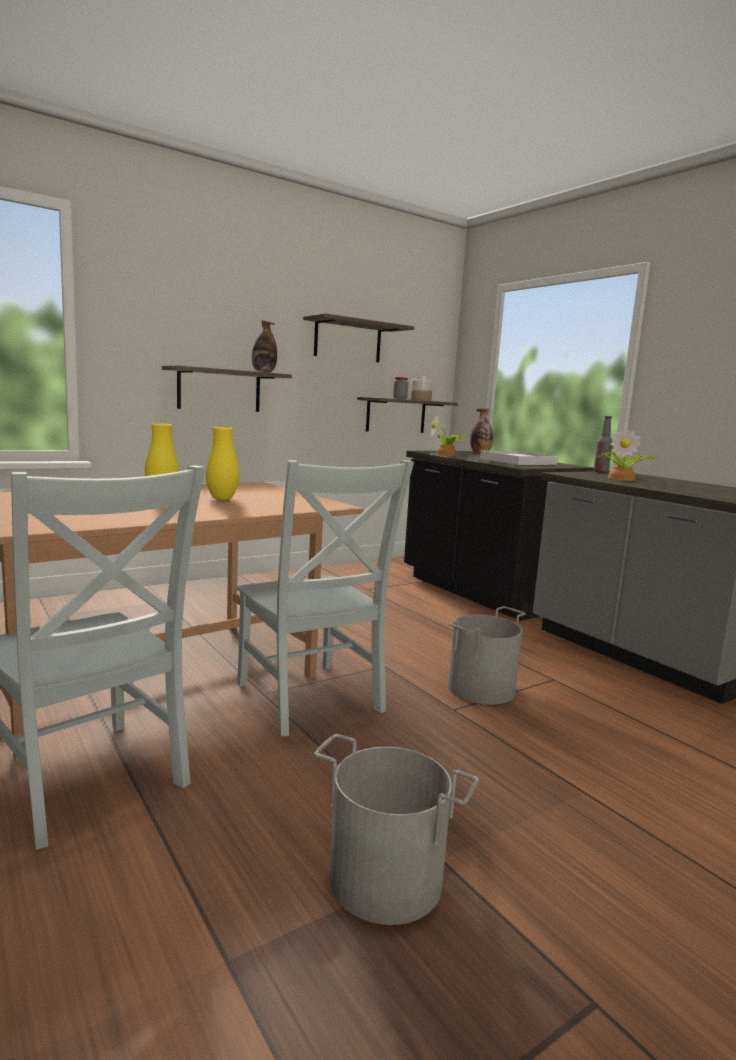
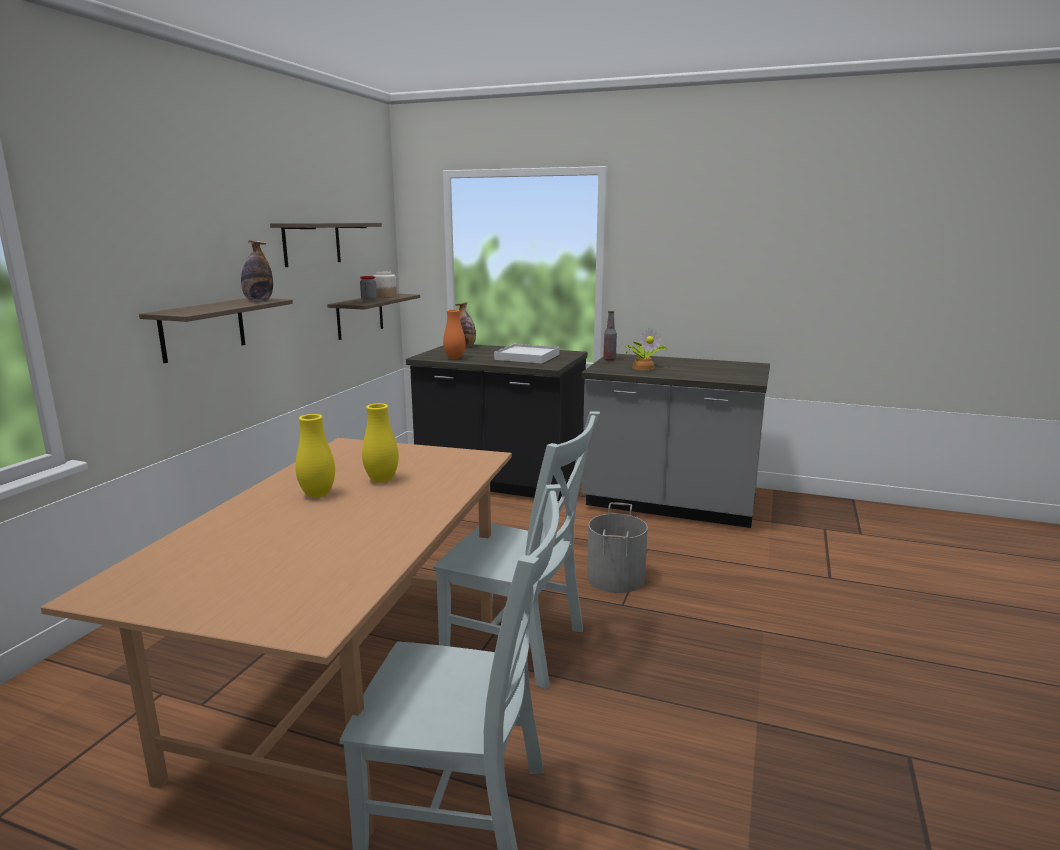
camera: 35 degrees left, 5 degrees up
grey bucket [314,734,479,925] -> none
potted plant [431,415,468,456] -> orange vase [443,310,465,359]

